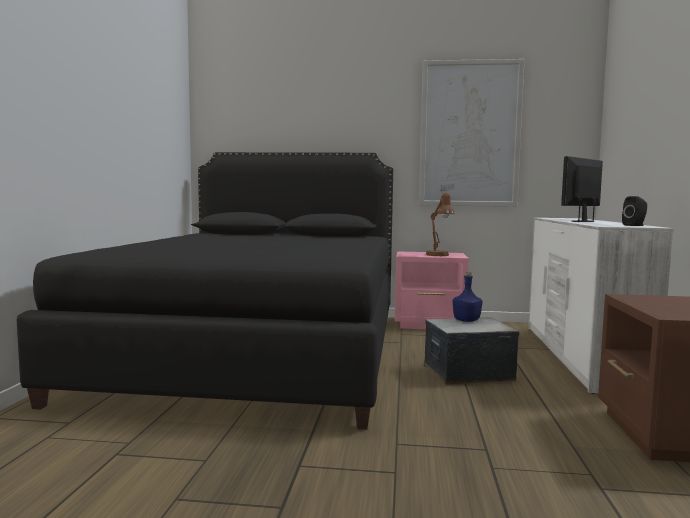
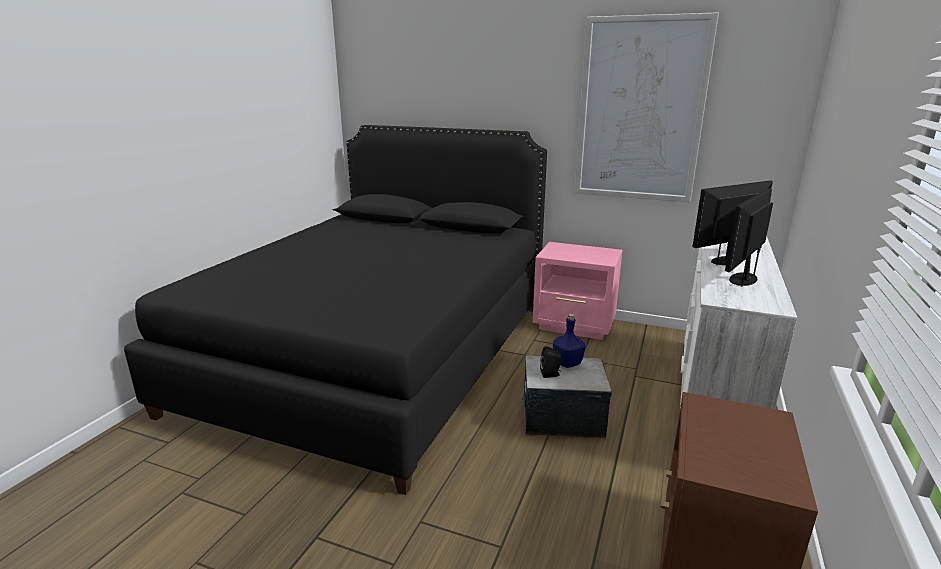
camera: 15 degrees right, 15 degrees up
brown table lamp [426,193,454,256] -> none
black speaker [622,196,647,226] -> black speaker moved to [540,346,562,378]
none -> monitor [725,188,773,287]

